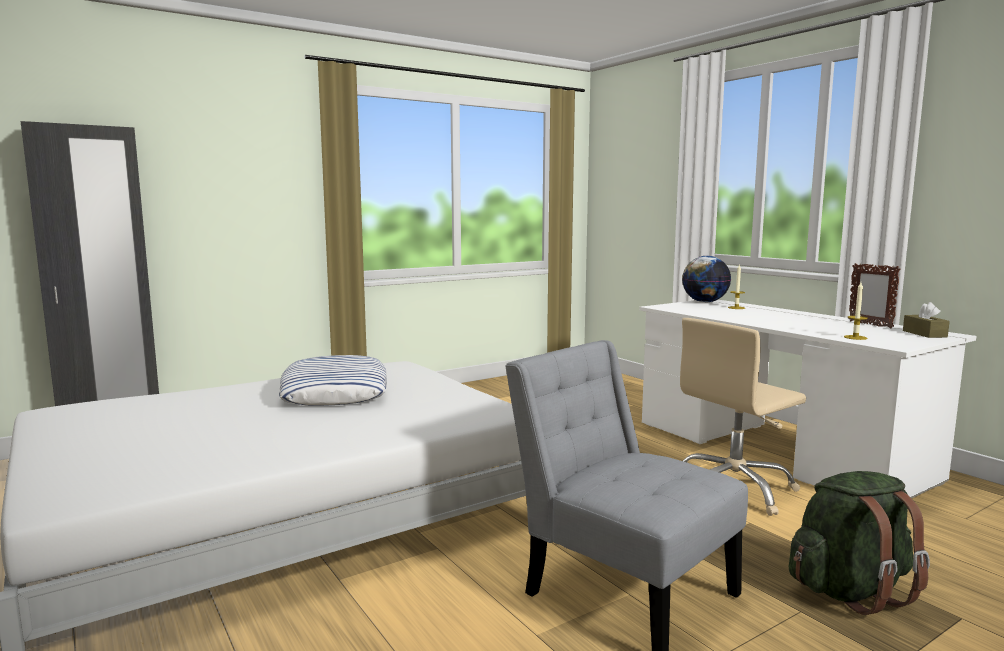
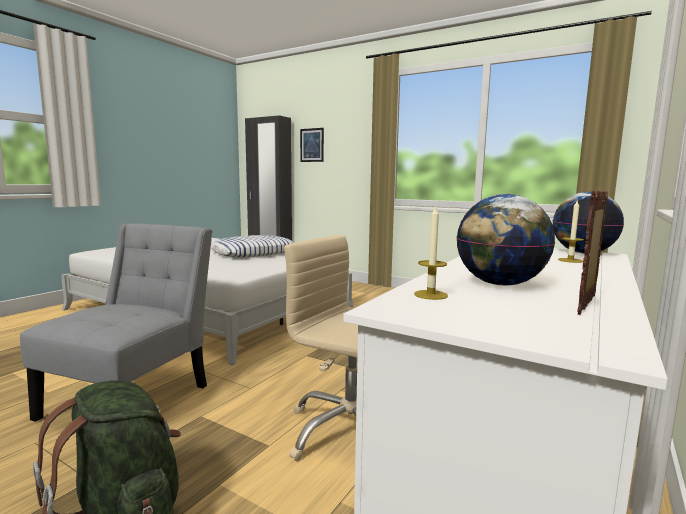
camera: 65 degrees right, 0 degrees up
brown tissue box [903,302,950,338] -> none
none -> picture [300,128,324,162]
none -> globe [456,194,555,286]

